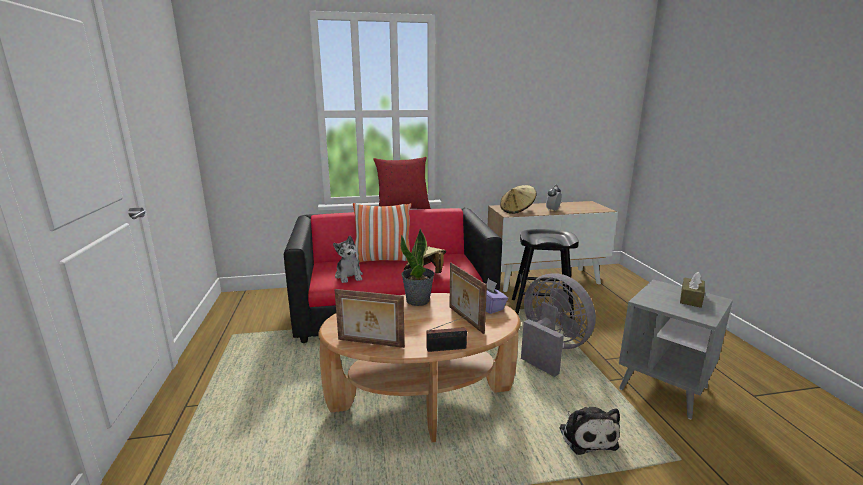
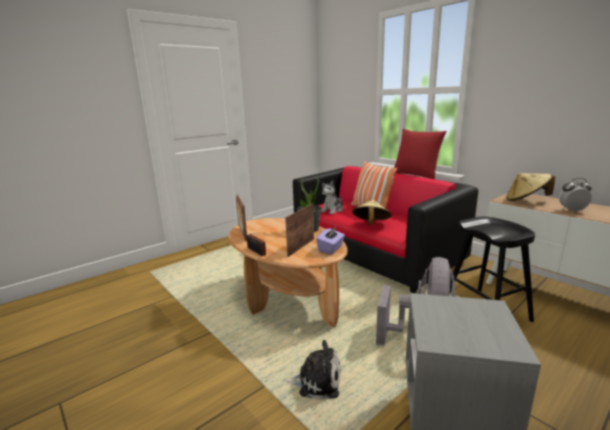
camera: 60 degrees right, 0 degrees up
plush toy [559,407,620,455] -> plush toy turned 135 degrees counterclockwise [284,340,341,400]
brown tissue box [680,272,705,308] -> none

